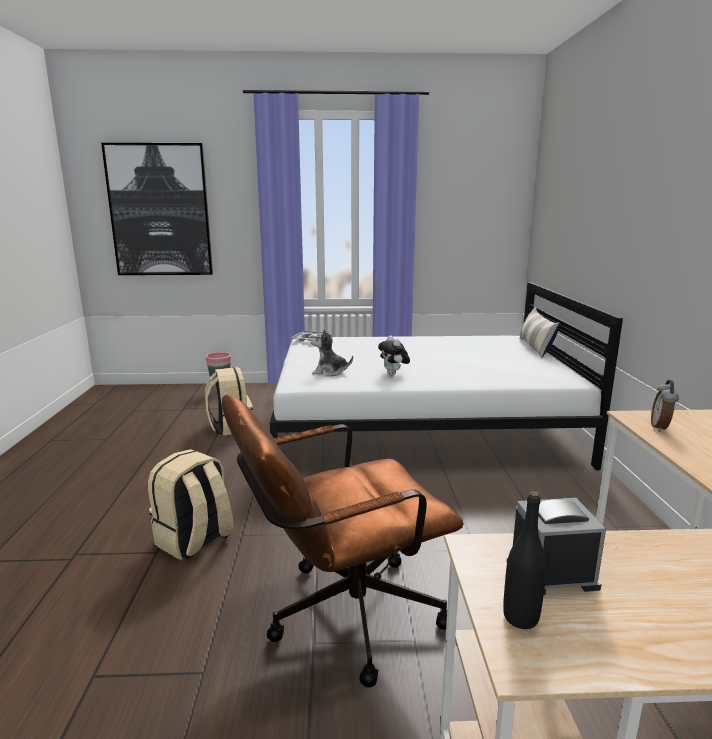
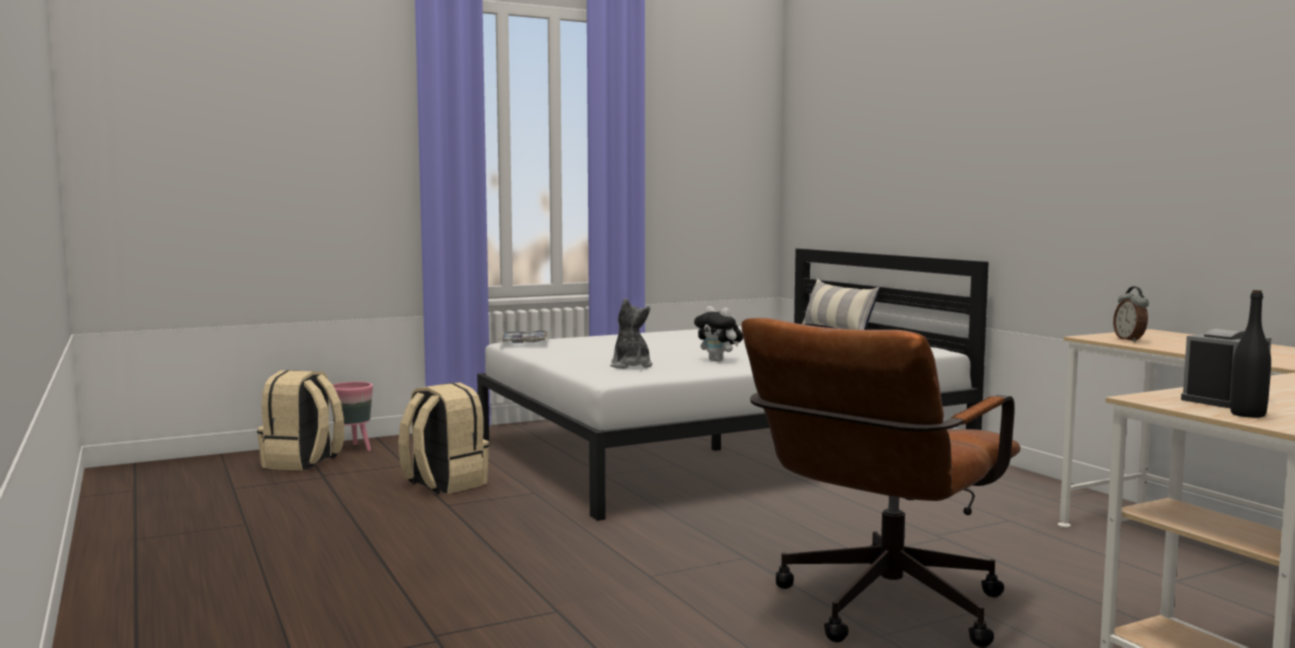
camera: 25 degrees left, 10 degrees down
picture [101,143,213,275] -> none
beige backpack [148,449,234,560] -> beige backpack moved to [257,370,344,471]
plush toy [310,329,353,376] -> plush toy turned 90 degrees clockwise [610,298,652,369]

